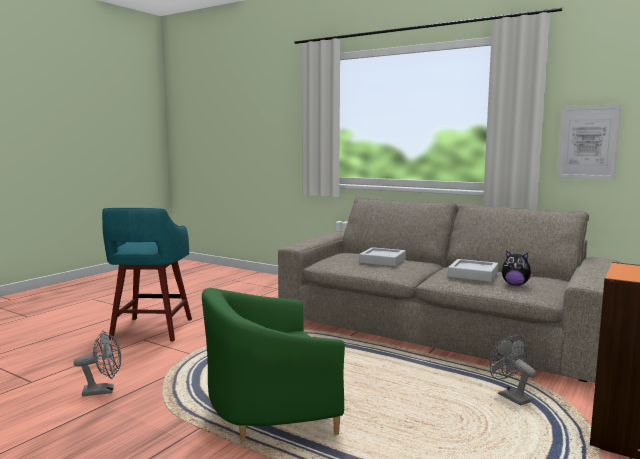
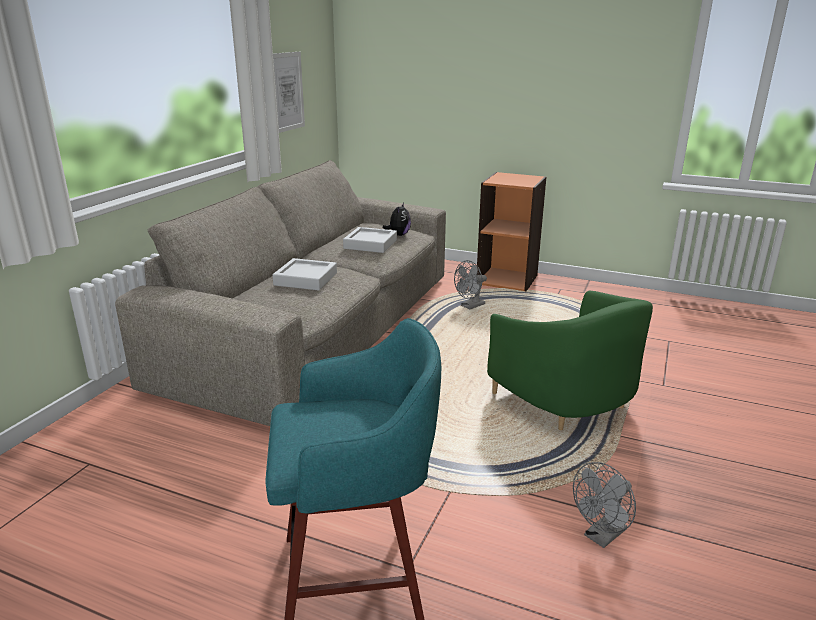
camera: 100 degrees left, 15 degrees up
grey fan [73,331,121,396] -> grey fan turned 105 degrees counterclockwise [573,462,636,548]

